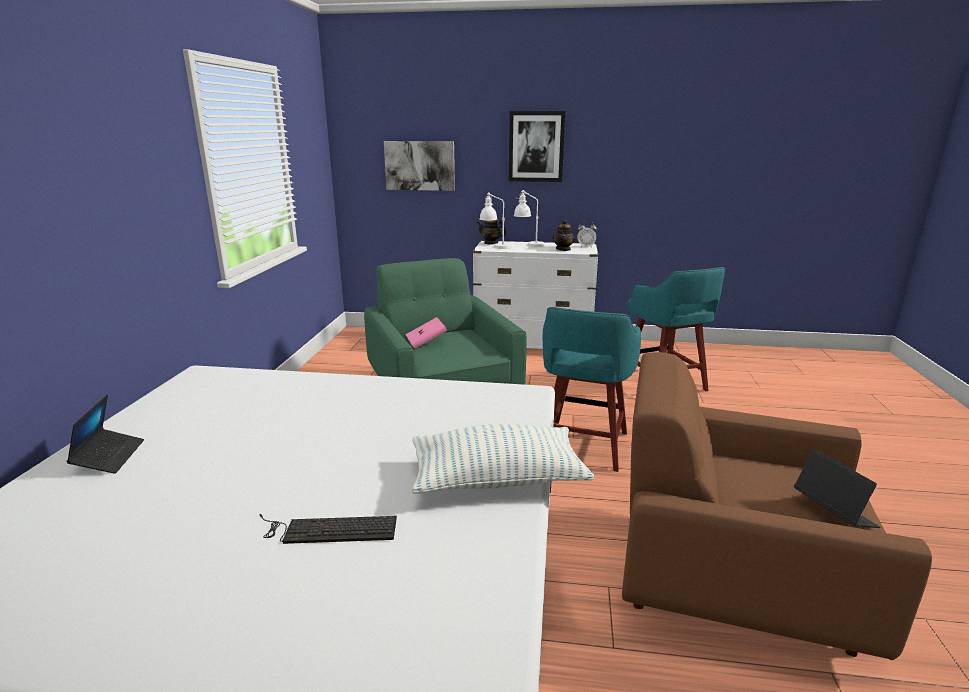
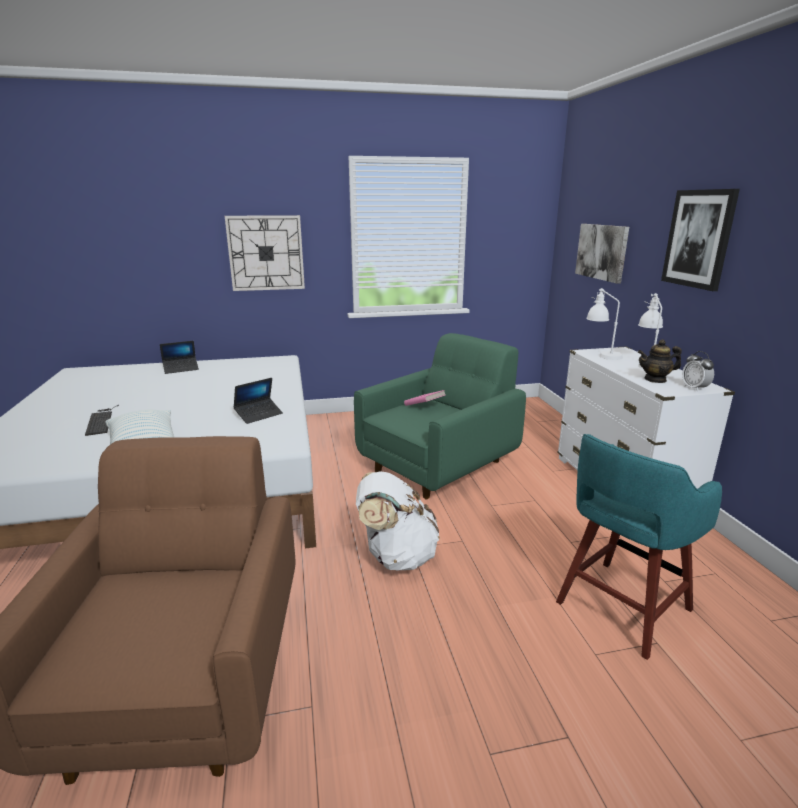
camera: 70 degrees right, 0 degrees up
teapot [477,220,507,244] -> none
turquoise stool [543,307,641,472] -> white backpack [356,471,440,571]
laptop [794,449,880,528] -> laptop moved to [233,378,283,424]
none -> wall clock [225,215,305,291]

